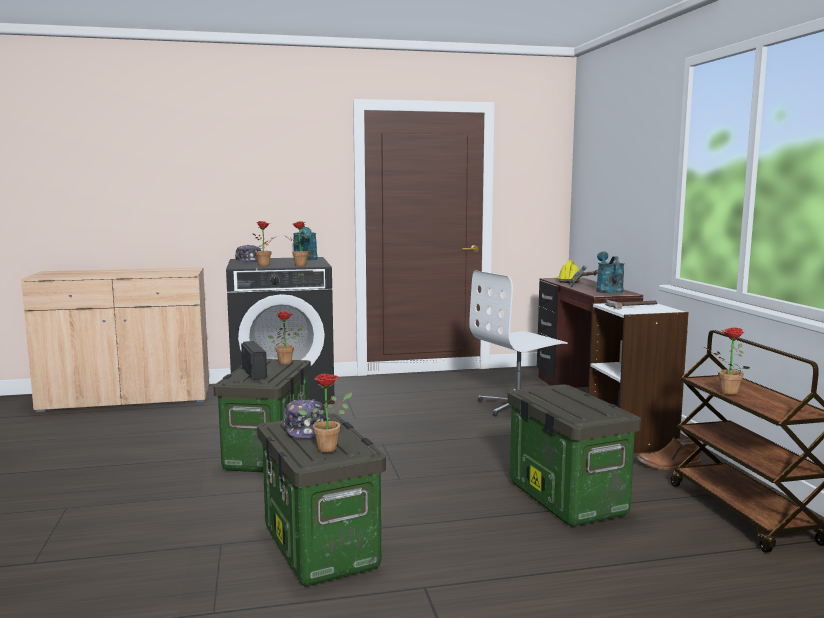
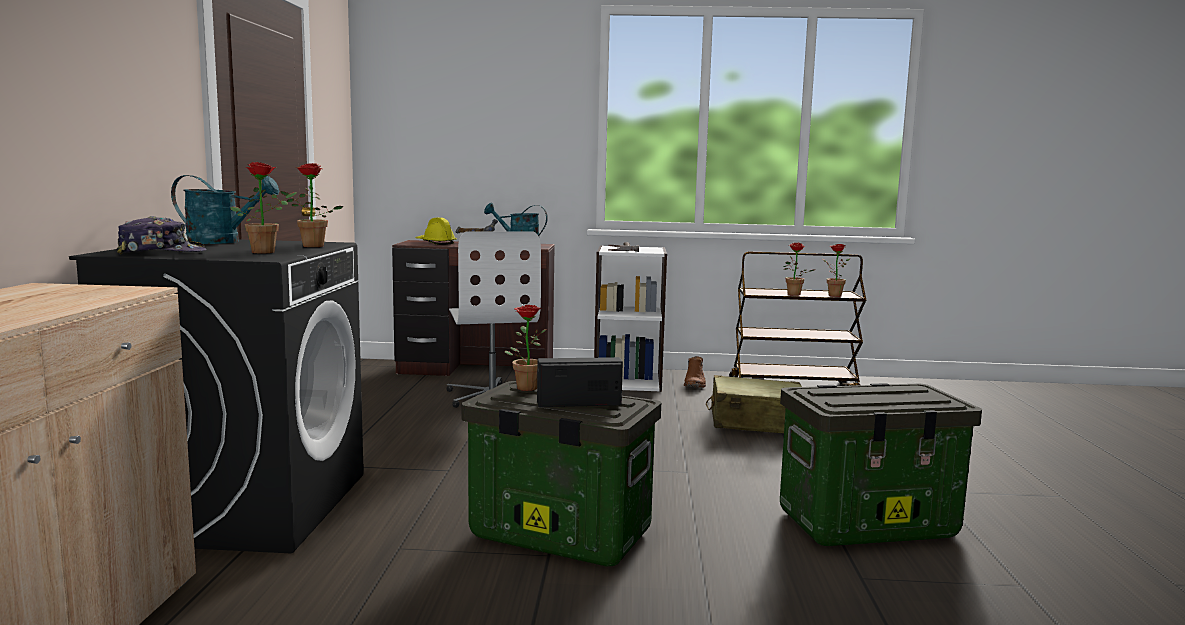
camera: 75 degrees left, 0 degrees up
cap [283,399,330,438] -> none
potted plant [298,374,352,452] -> potted plant moved to [822,244,850,297]
storage box [507,384,641,527] -> beige suitcase [706,375,802,433]

